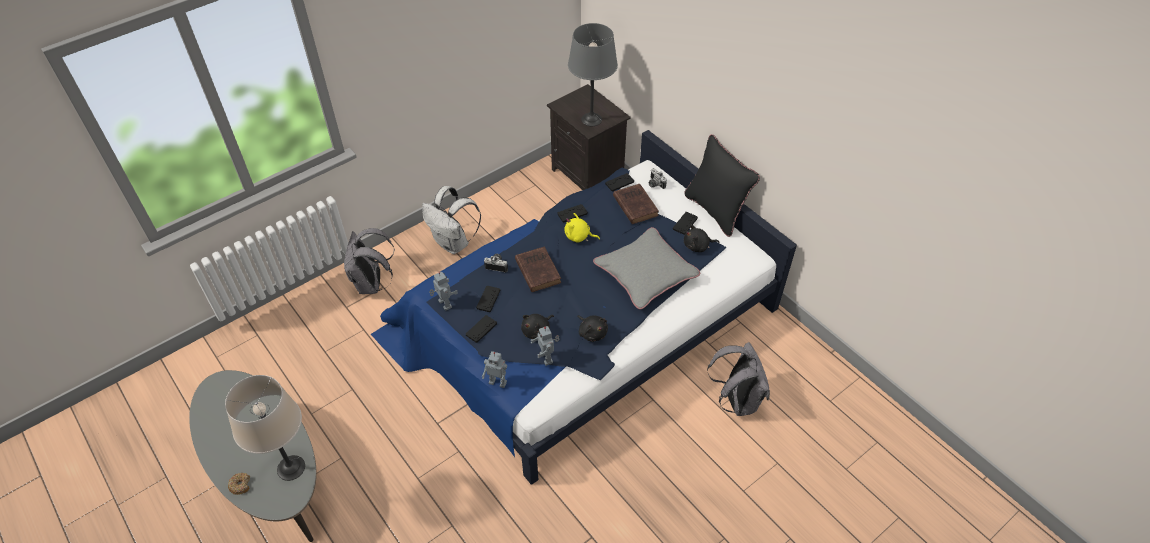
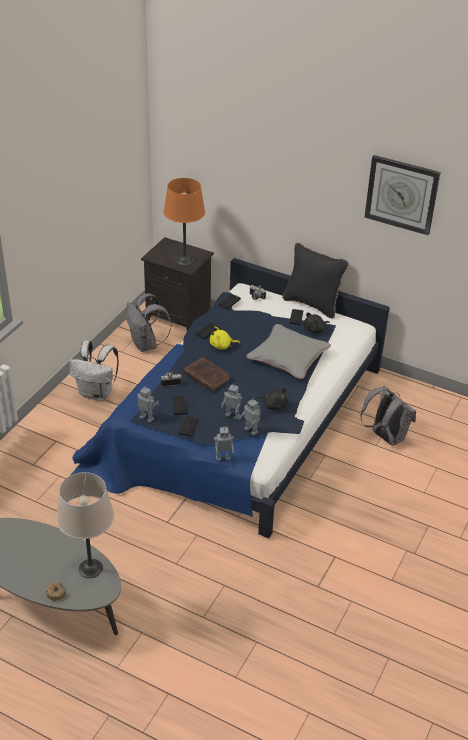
camera: 25 degrees left, 10 degrees down
grey backpack [344,228,395,294] -> grey backpack moved to [126,293,172,352]
black plush toy [521,314,554,339] -> toy robot [221,383,242,420]
grey table lamp [568,23,618,126] -> orange table lamp [164,178,205,266]
brown book [613,184,659,224] -> none
none -> wall clock [364,155,441,235]

